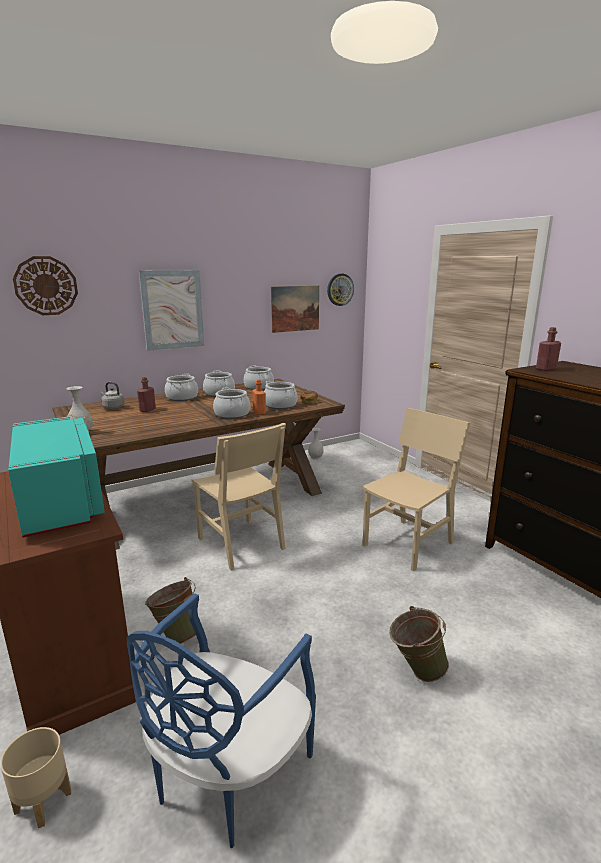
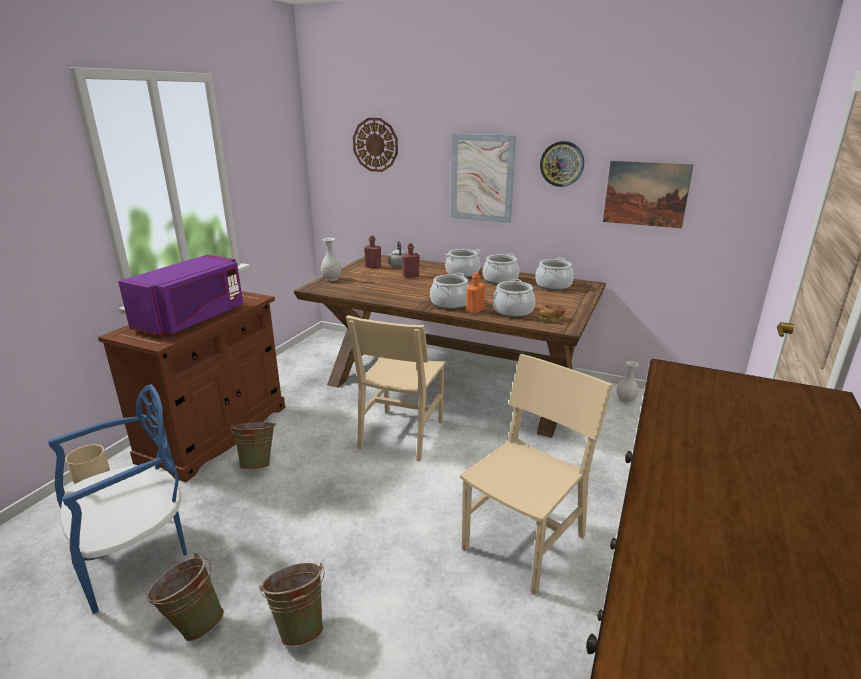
camera: 55 degrees right, 5 degrees up
turquoise microwave [8,417,104,538] -> purple microwave [118,254,243,336]
blue chair [127,593,316,848] -> blue chair turned 150 degrees clockwise [48,384,187,614]
wall clock [327,274,354,306] -> wall clock moved to [540,141,584,187]
beige chair [362,408,470,571] -> beige chair turned 60 degrees counterclockwise [460,354,613,595]
red bottle [536,327,561,371] -> red bottle moved to [364,236,381,269]
none -> green bucket [146,553,224,641]

